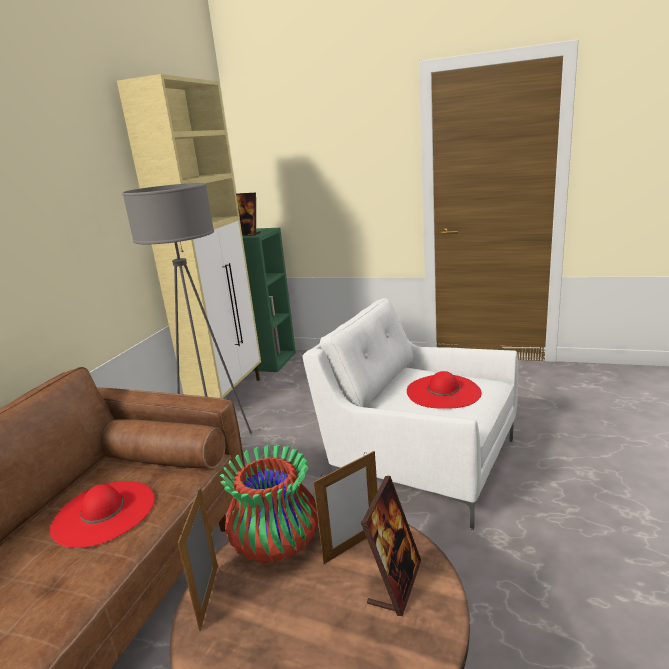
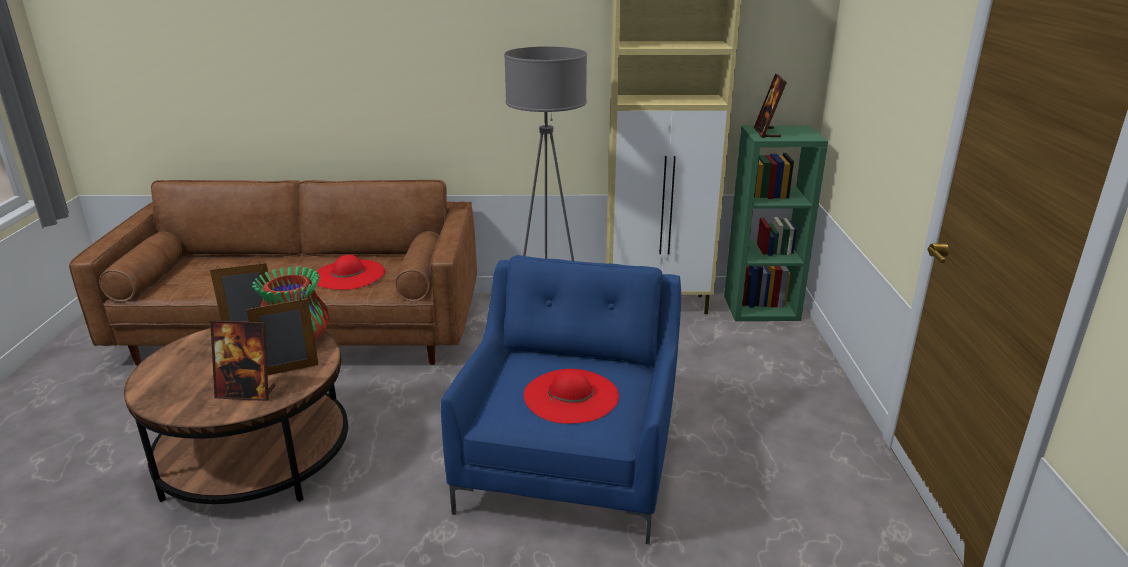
camera: 70 degrees right, 5 degrees up
white armchair [303,298,518,530] -> blue armchair [441,255,681,544]
picture frame [313,451,378,564] -> picture frame turned 120 degrees clockwise [246,299,319,375]

